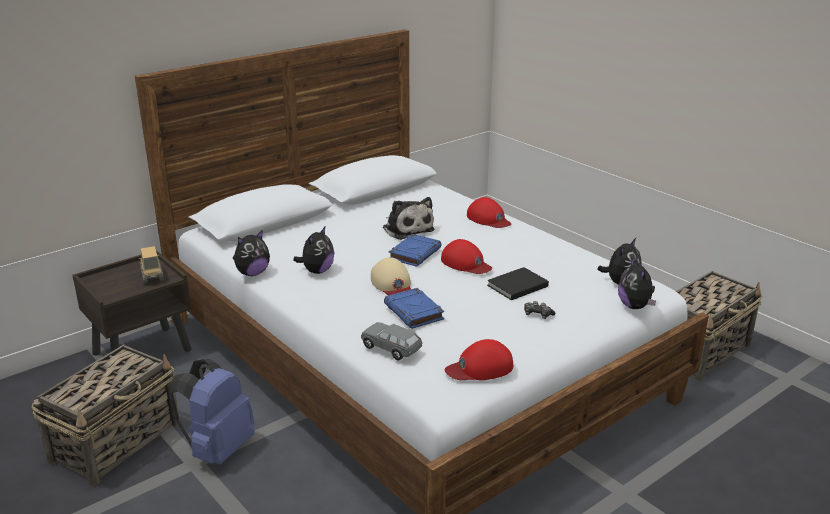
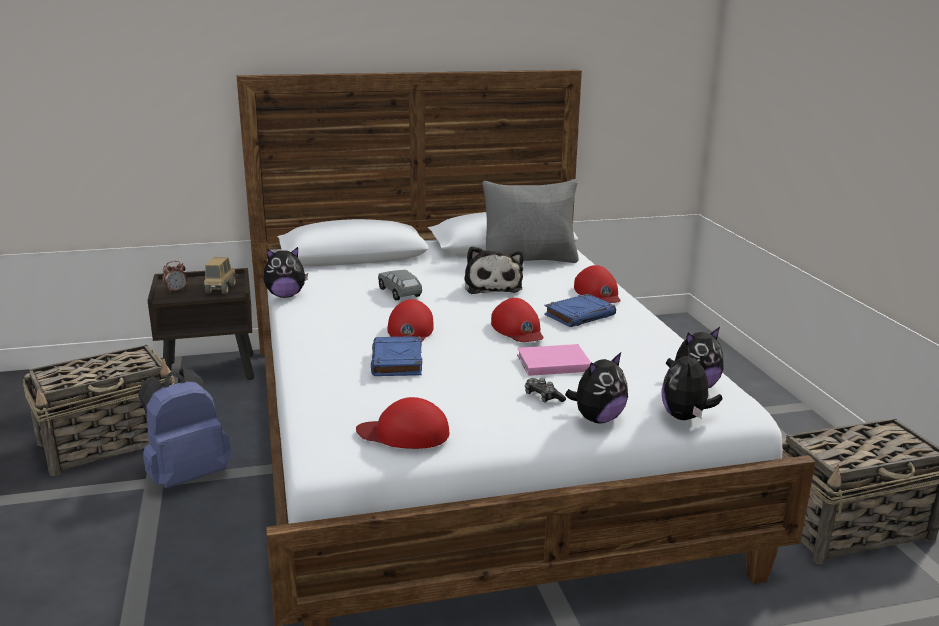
camera: 25 degrees right, 5 degrees down
plush toy [293,227,334,274] -> plush toy moved to [565,353,628,423]
grey toy car [361,322,422,361] -> grey toy car moved to [378,270,422,300]
beige cap [371,257,411,296] -> red cap [387,299,434,342]
blue book [389,234,442,267] -> blue book moved to [544,294,616,327]
black book [487,267,549,300] -> pink book [517,344,591,376]
none -> alarm clock [162,261,187,293]
none -> grey pillow [482,179,579,263]

